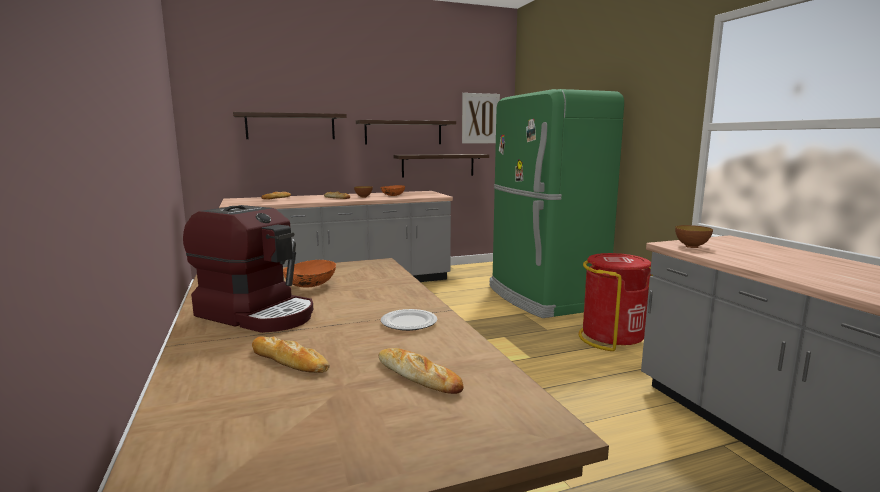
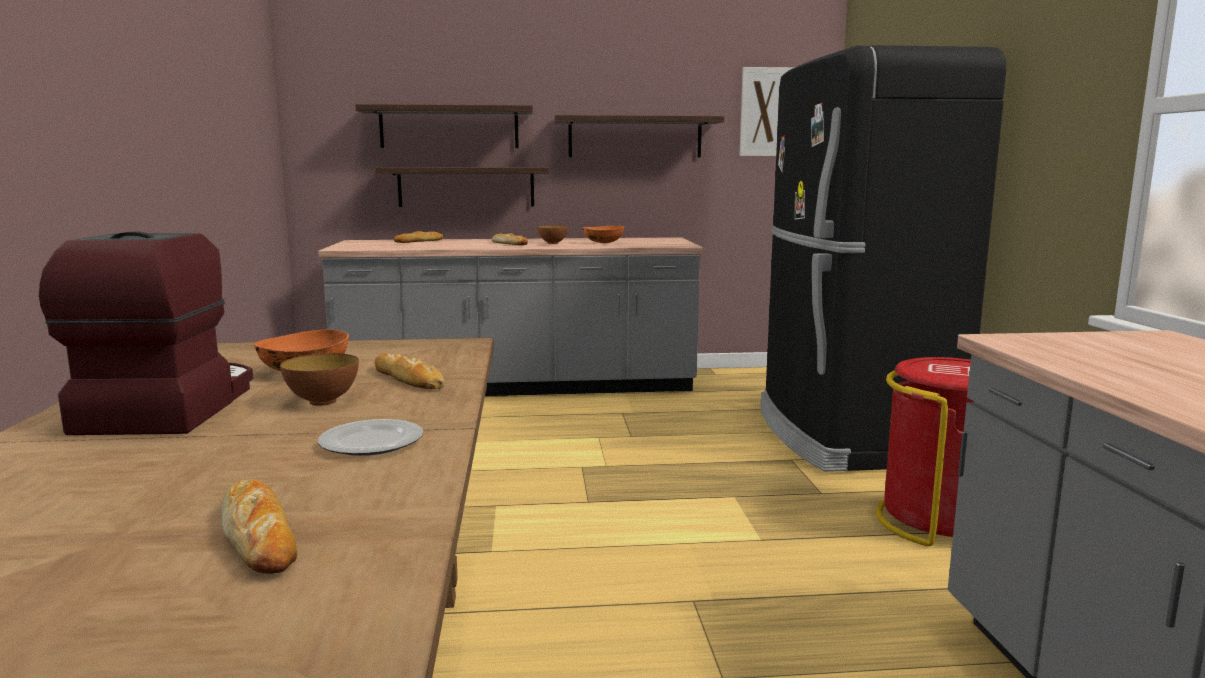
camera: 15 degrees right, 0 degrees up
coffee machine [183,205,313,333] -> coffee machine turned 135 degrees counterclockwise [39,231,253,435]
bread [252,336,329,373] -> bread moved to [375,353,445,389]
shelf [393,154,489,178] -> shelf moved to [375,167,549,207]
green fridge [490,89,624,318] -> black fridge [760,45,1006,472]
bowl [675,225,713,248] -> bowl moved to [280,353,359,406]

